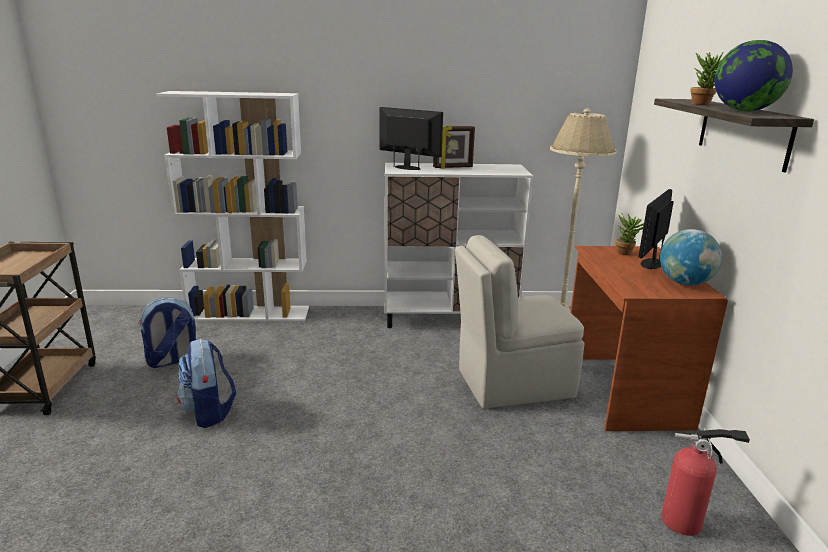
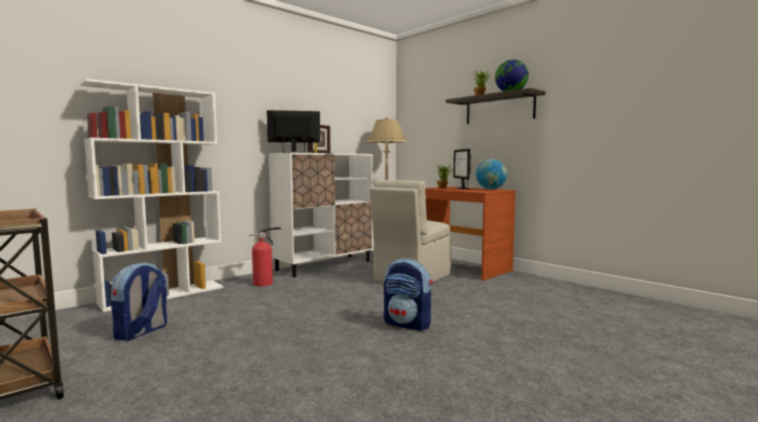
camera: 40 degrees left, 15 degrees down
backpack [177,339,236,428] -> backpack moved to [384,258,433,331]
fire extinguisher [661,428,750,536] -> fire extinguisher moved to [249,227,281,286]

